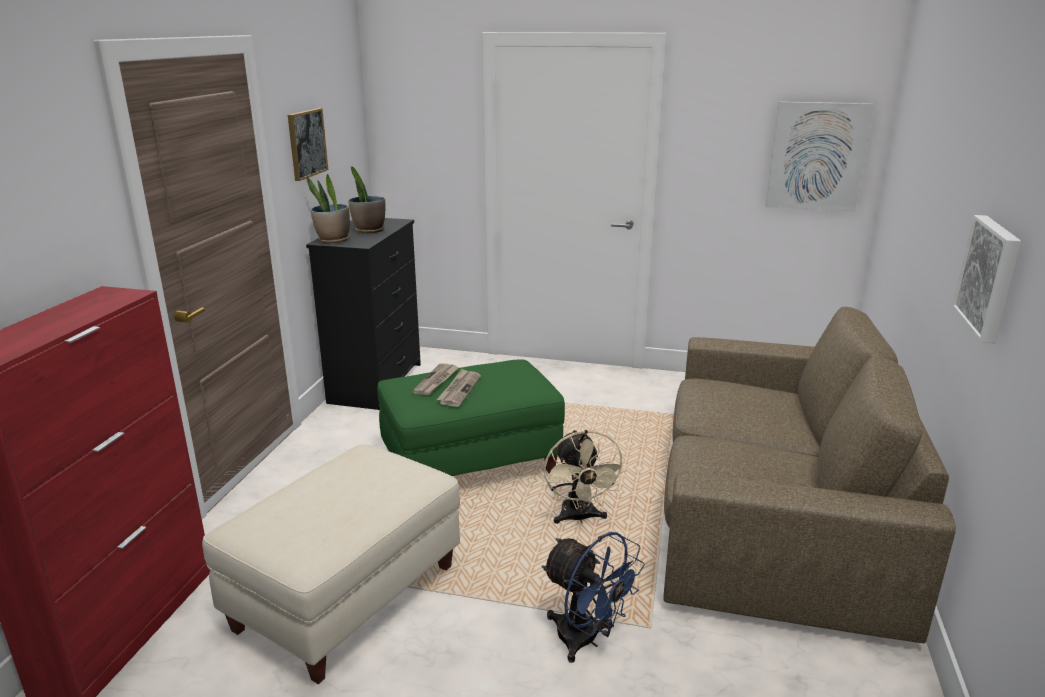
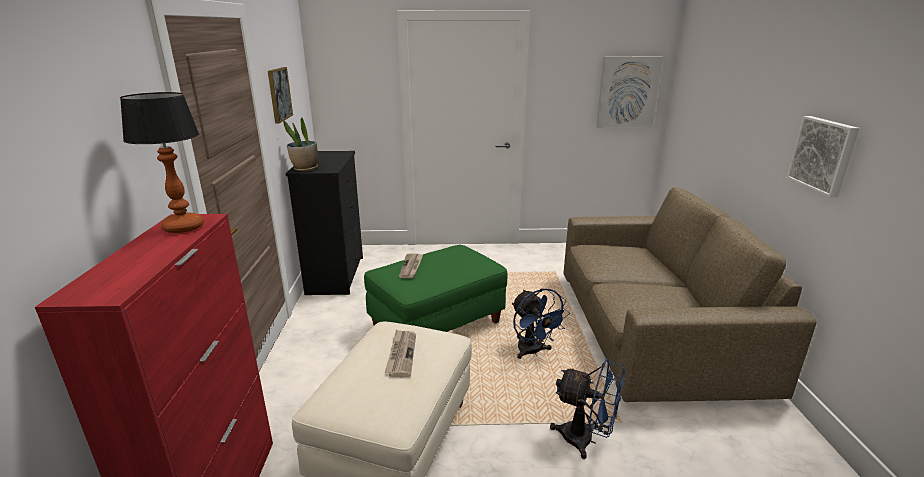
camera: 15 degrees left, 0 degrees up
potted plant [348,167,385,233] -> none
newspaper [436,369,481,407] -> newspaper moved to [385,329,416,377]
beige fan [544,430,627,524] -> blue fan [512,289,570,359]
none -> table lamp [120,92,204,233]

